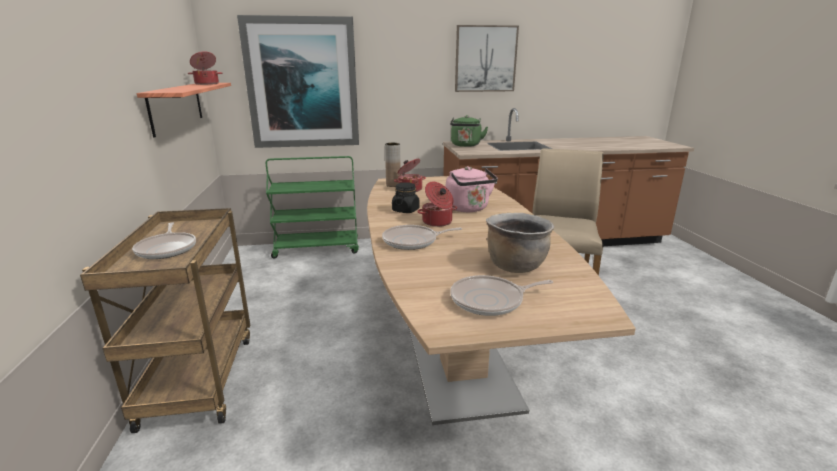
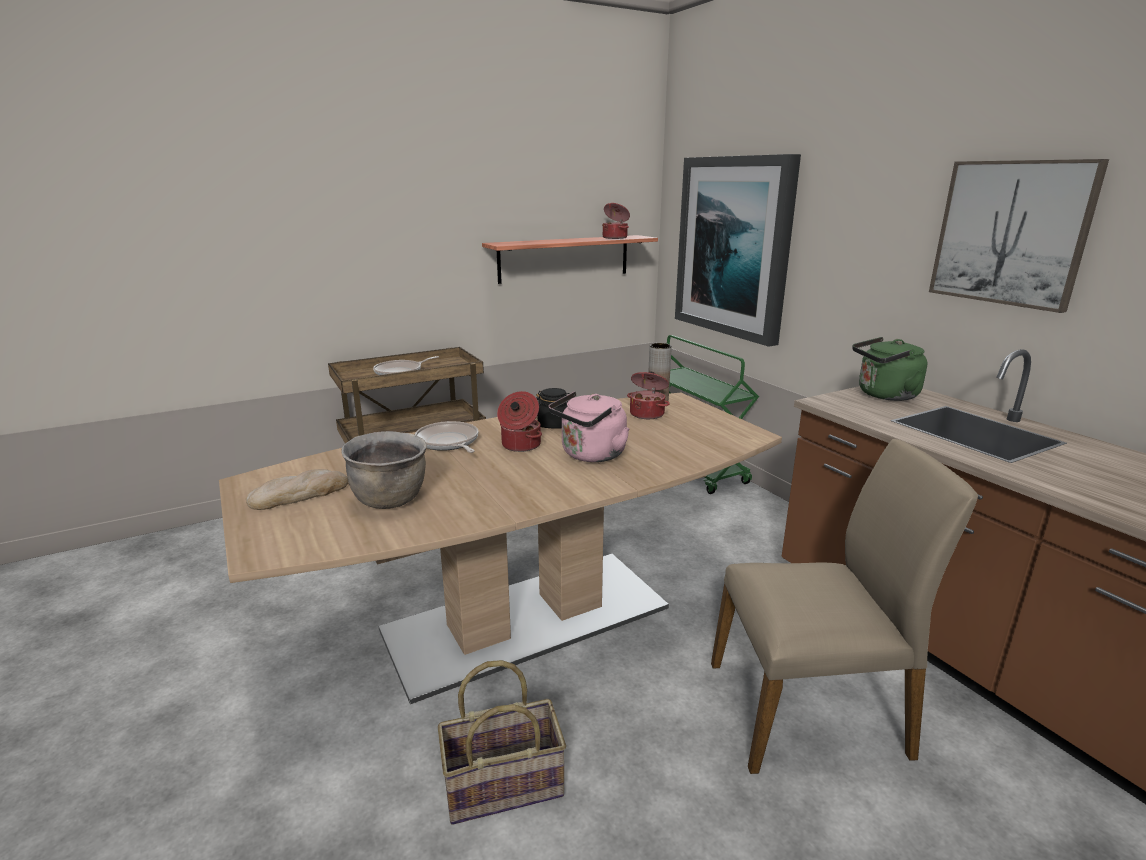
camera: 70 degrees right, 0 degrees up
frying pan [450,275,553,316] -> bread [246,469,349,510]
none -> basket [438,660,566,825]

